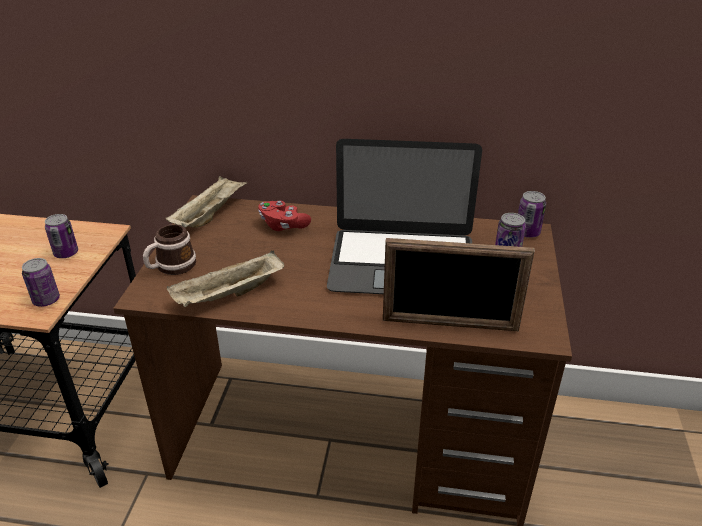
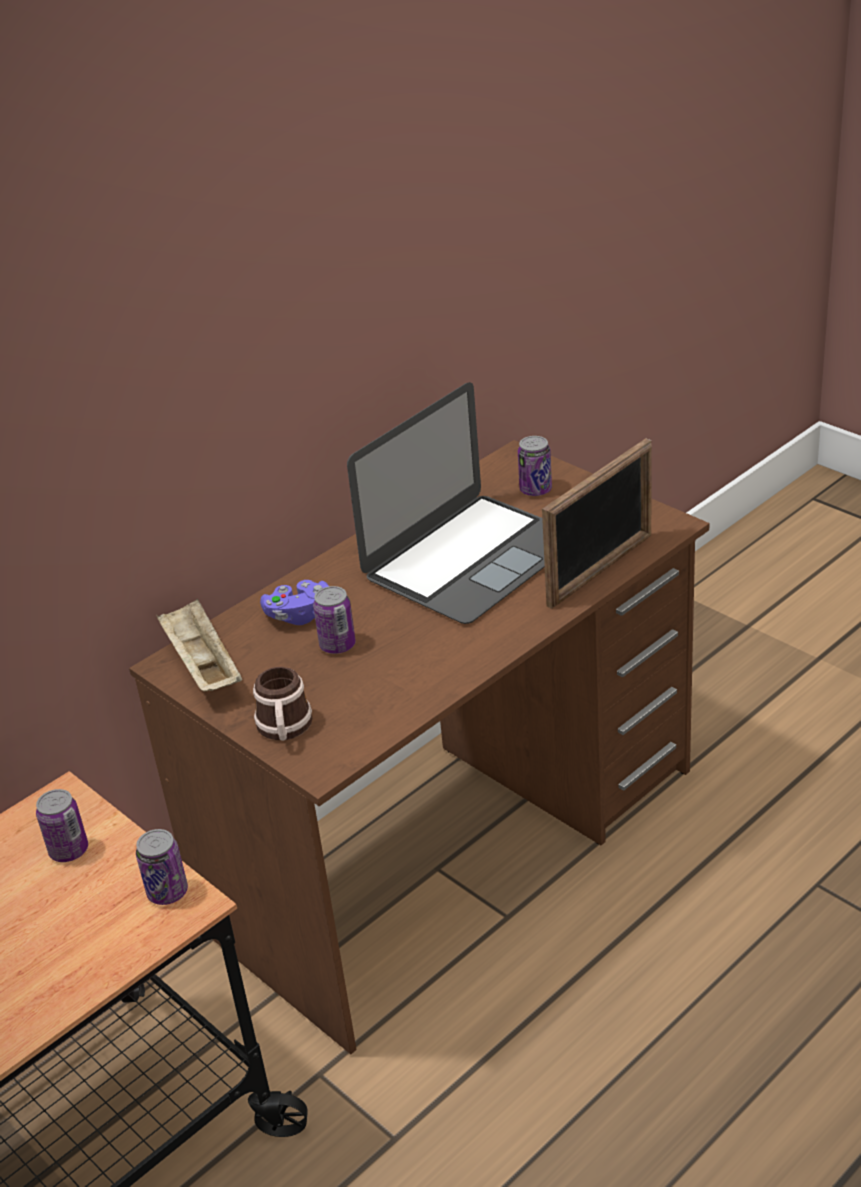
camera: 50 degrees left, 0 degrees up
beige tray [167,251,284,307] -> none
red game controller [258,201,311,231] -> purple game controller [260,580,329,625]
can [518,191,546,238] -> can moved to [313,586,356,654]

